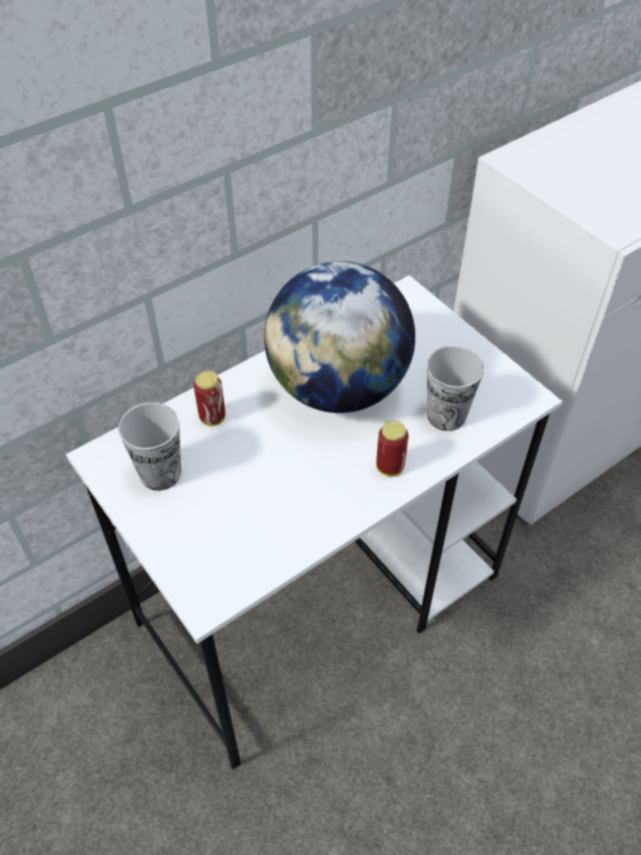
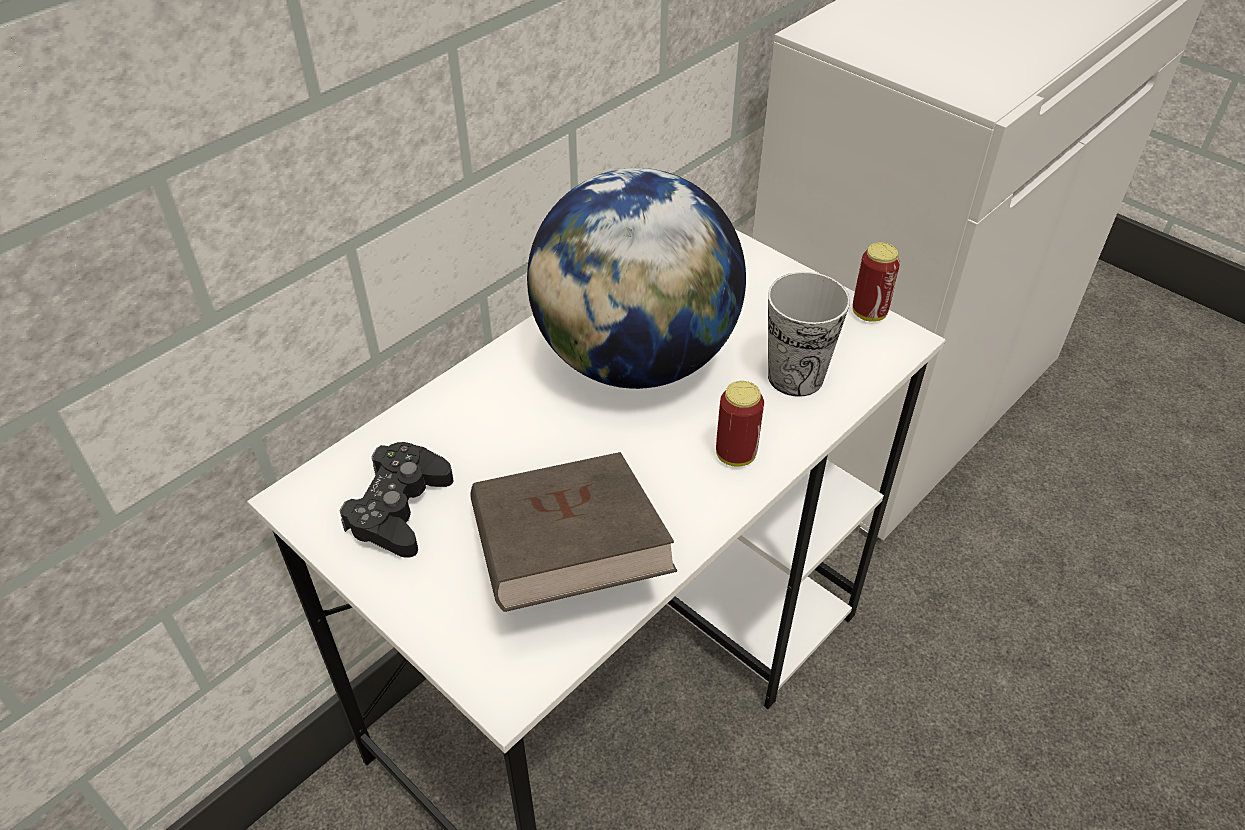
camera: 10 degrees left, 5 degrees down
cup [118,403,181,490] -> black game controller [339,442,453,558]
can [194,371,225,426] -> can moved to [852,242,900,322]
none -> brown book [470,452,677,612]

